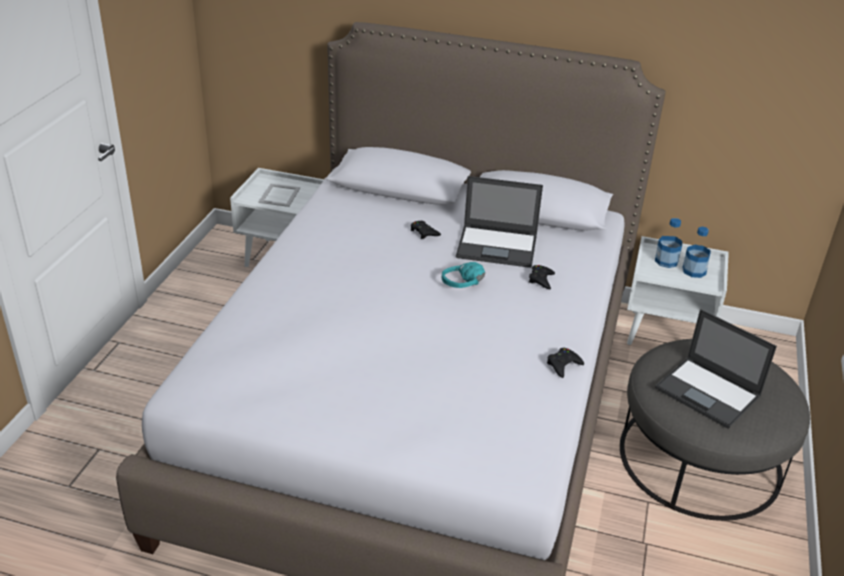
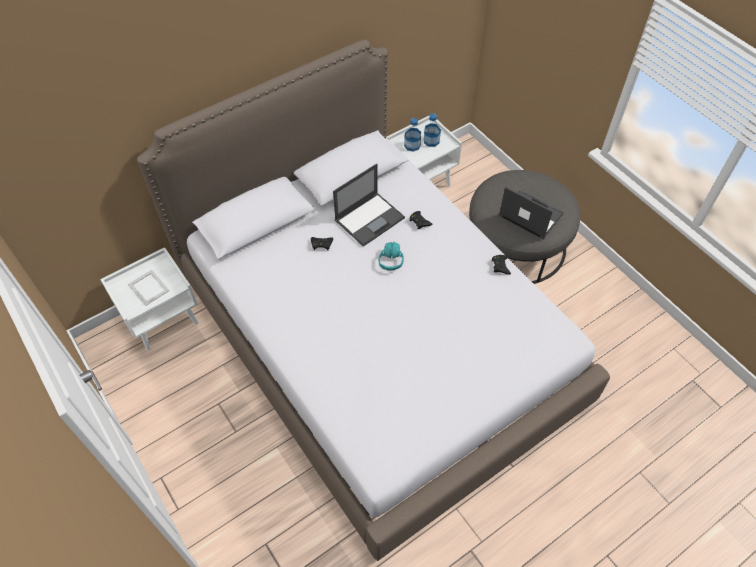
camera: 50 degrees left, 20 degrees up
laptop [655,309,777,429] -> laptop turned 135 degrees counterclockwise [499,187,564,239]

